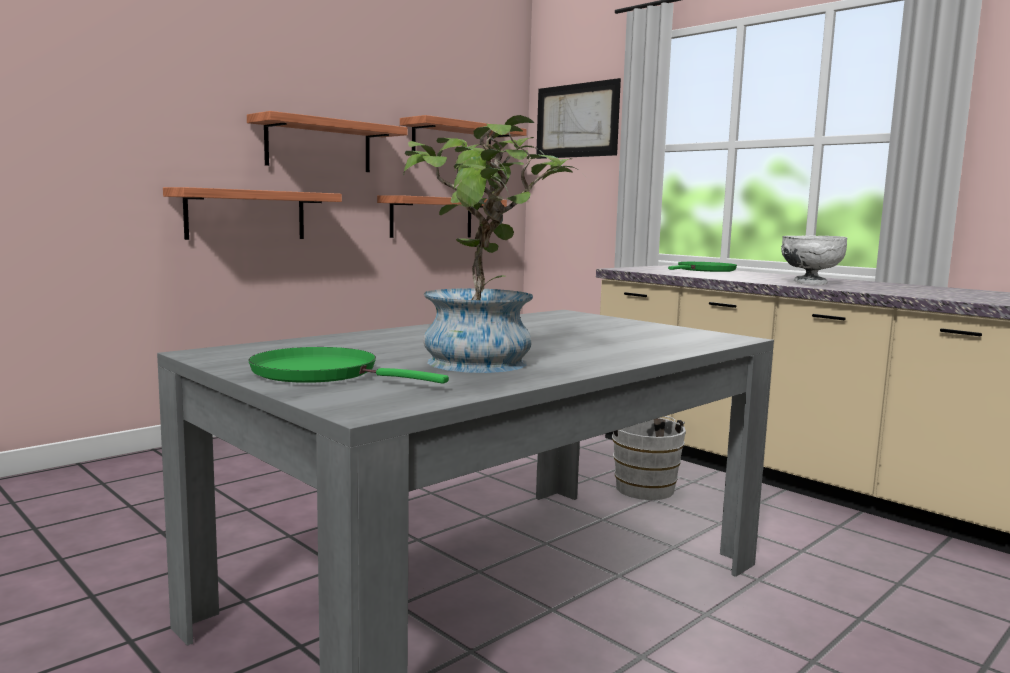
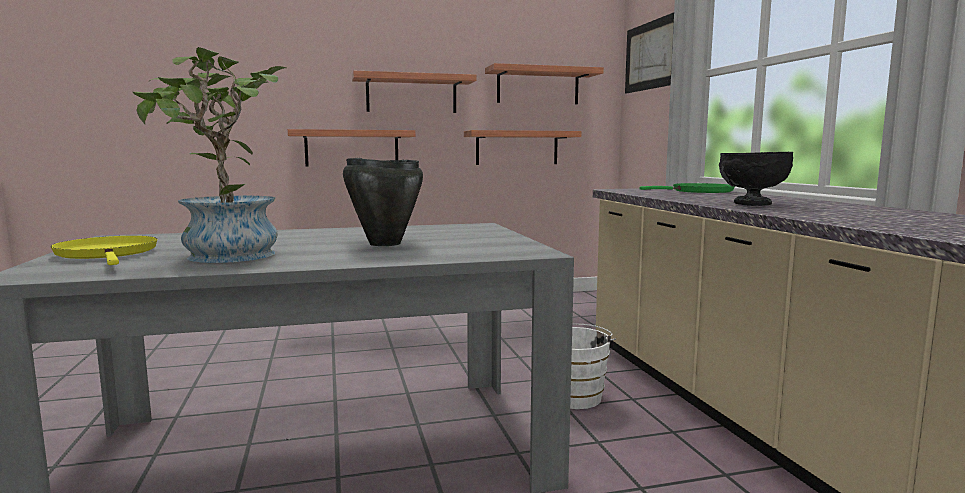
camera: 30 degrees right, 0 degrees up
green frying pan [248,347,449,384] -> yellow frying pan [50,236,157,265]
white bowl [781,236,847,285] -> black bowl [719,152,793,206]
none -> black cooking pot [343,158,423,246]

